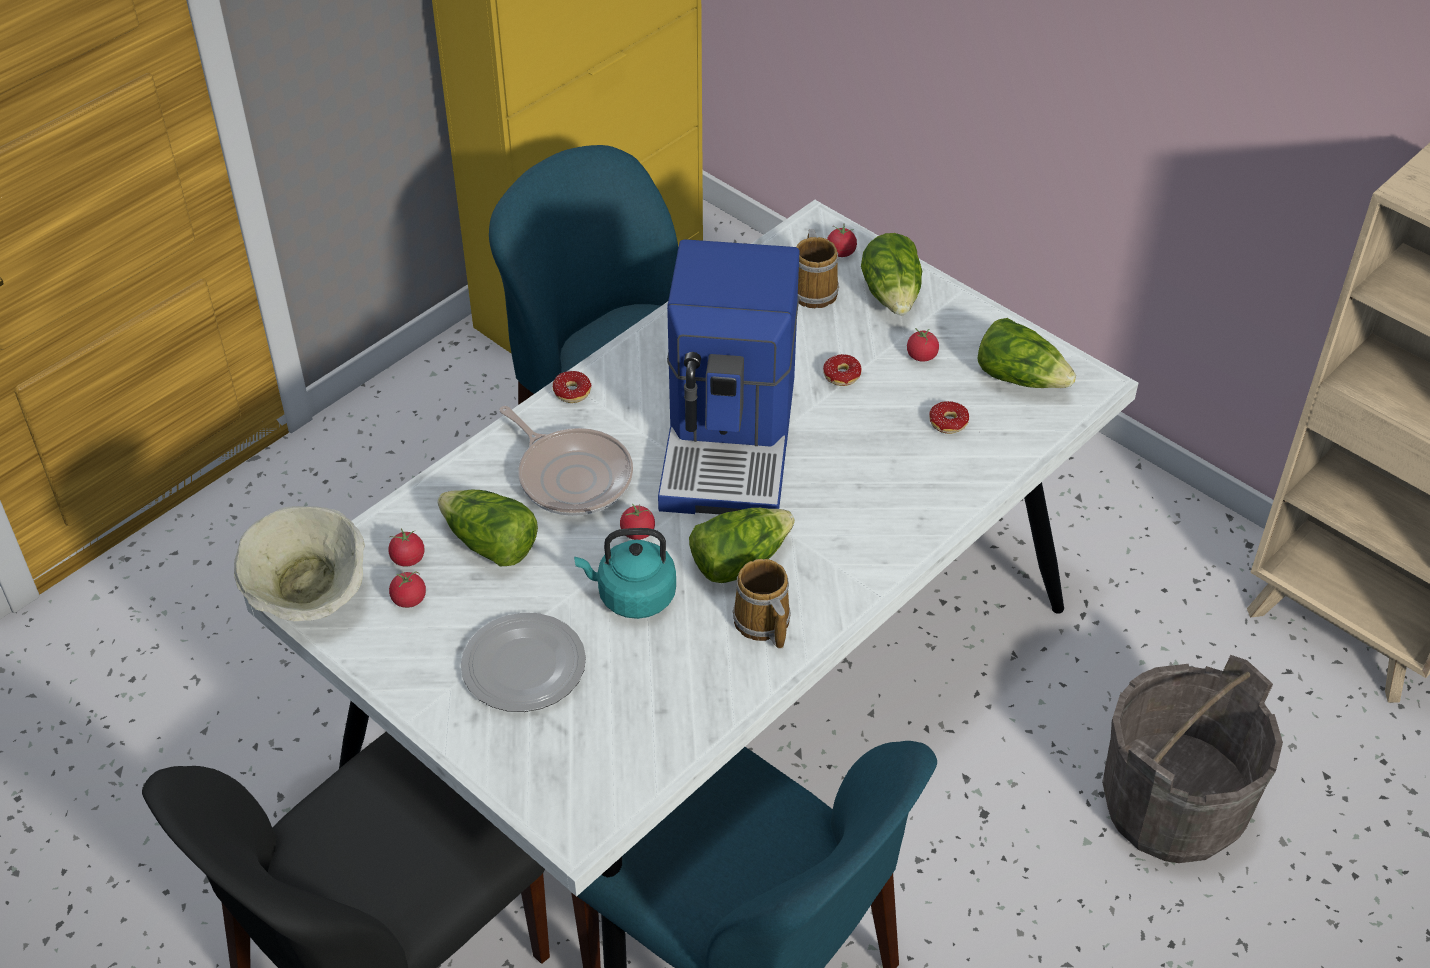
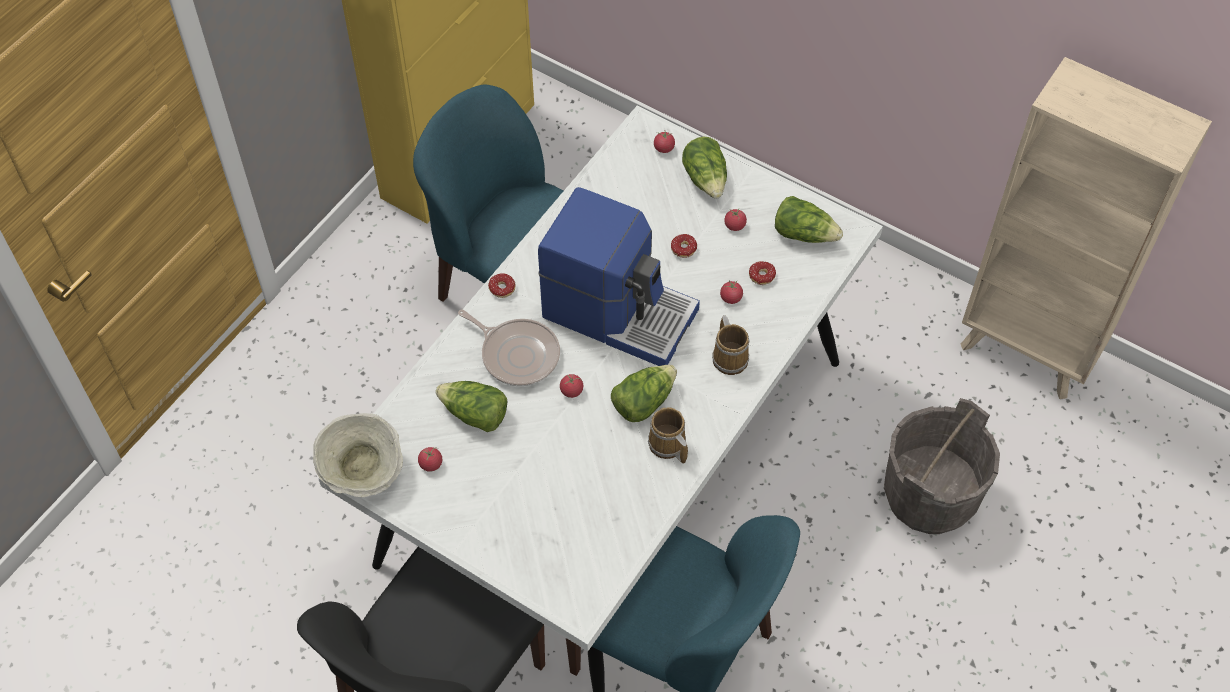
camera: 10 degrees left, 10 degrees up
tomato [388,528,425,566] -> tomato moved to [720,280,743,304]
plate [461,613,586,712] -> none
turquoise kettle [574,528,676,619] -> none
coffee machine [658,239,800,514] -> coffee machine turned 60 degrees counterclockwise [538,187,700,366]
mug [796,229,839,308] -> mug moved to [712,315,750,375]

